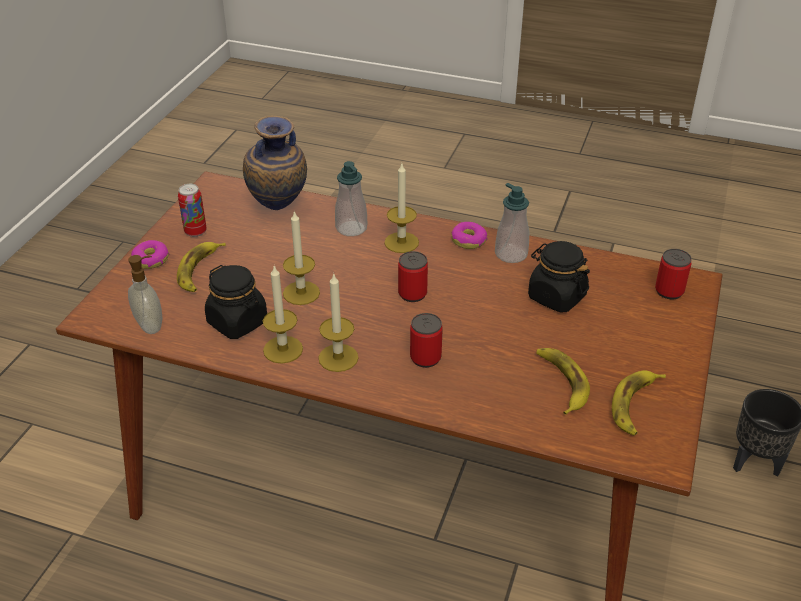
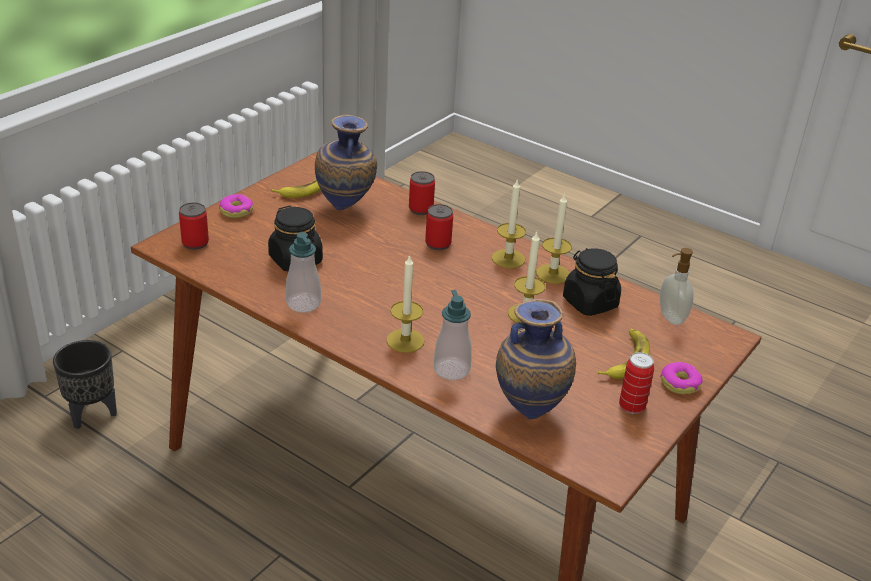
camera: 165 degrees left, 5 degrees down
can [398,251,428,302] -> can moved to [409,171,435,215]
donut [451,222,487,249] -> donut moved to [219,194,253,218]
banana [536,348,590,415] -> vase [315,115,377,210]

